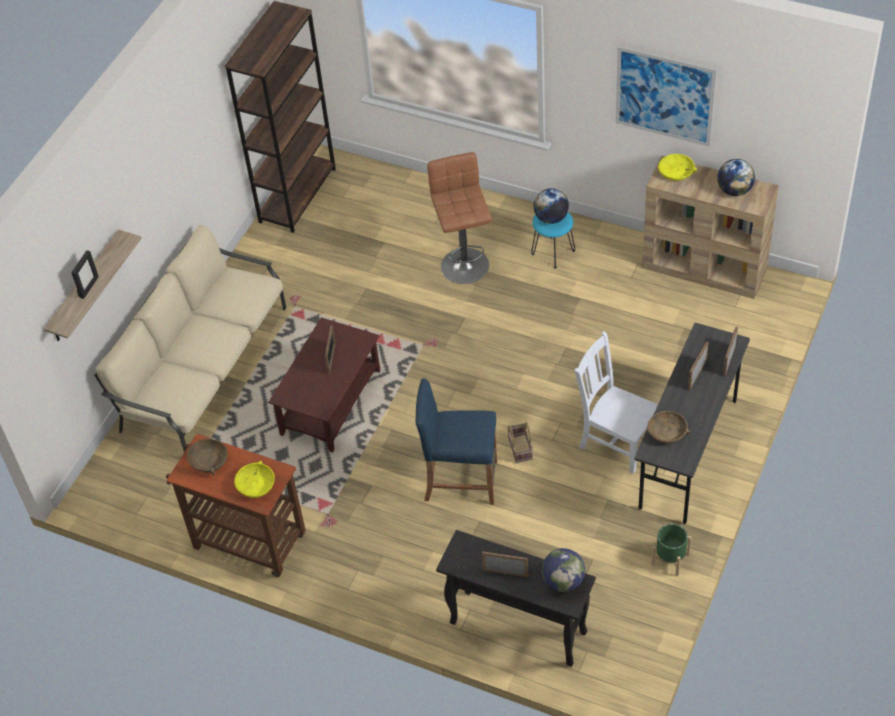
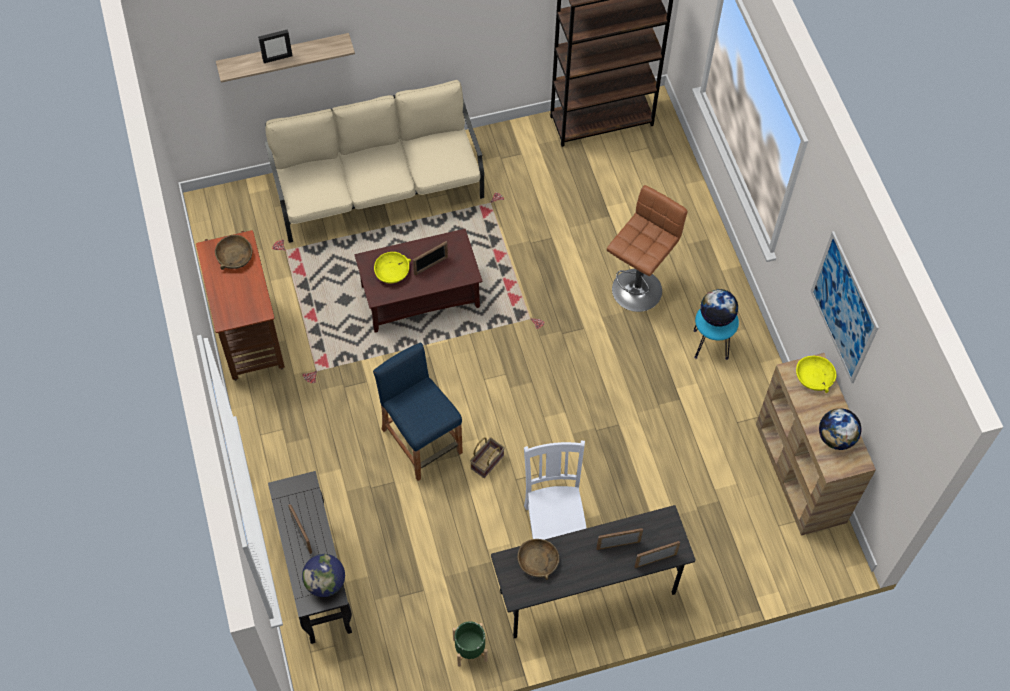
camera: 45 degrees right, 10 degrees up
yellow bowl [234,461,275,498] -> yellow bowl moved to [374,252,411,284]

